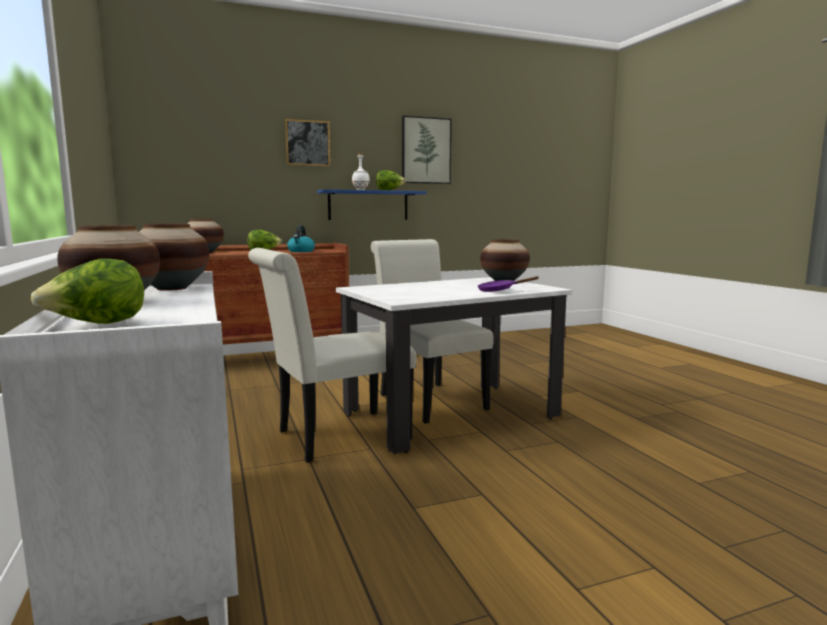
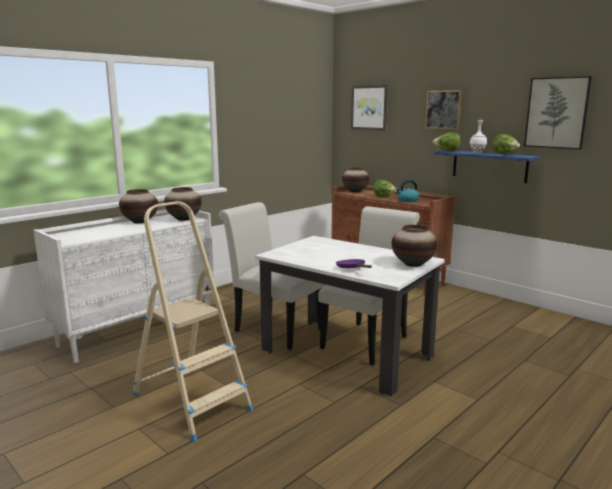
camera: 65 degrees right, 5 degrees up
lettuce [31,259,144,324] -> lettuce moved to [432,132,461,151]
none -> beige step ladder [132,201,253,442]
none -> picture [351,85,388,131]

